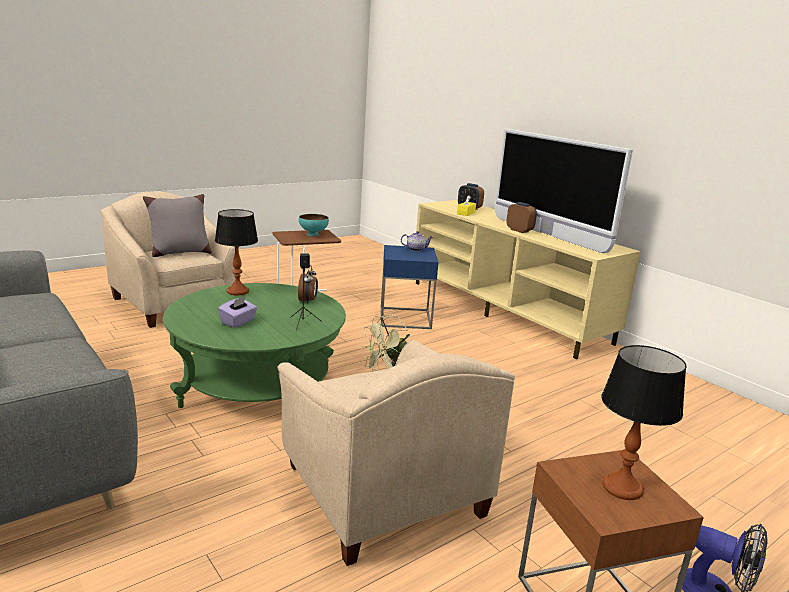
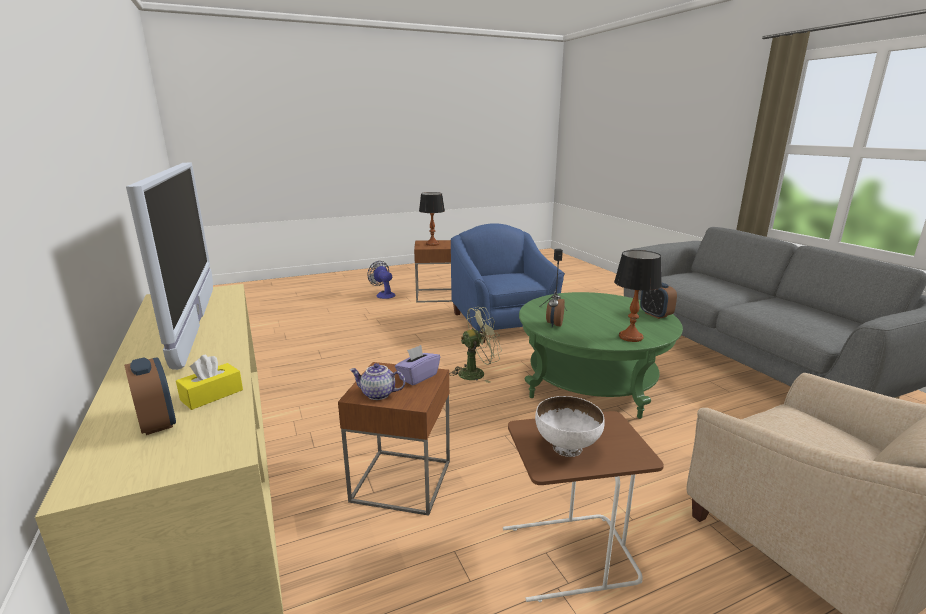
camera: 165 degrees left, 0 degrees up
grey pillow [143,194,212,257] -> none
purple tissue box [218,296,257,328] -> purple tissue box moved to [395,345,440,385]
beige armchair [277,340,515,566] -> blue armchair [451,223,565,343]
turquoise bowl [299,214,329,237] -> white bowl [535,396,605,457]
blue side table [381,245,438,329] -> brown side table [338,362,450,516]
alarm clock [506,202,537,233] -> alarm clock moved to [640,283,677,319]

